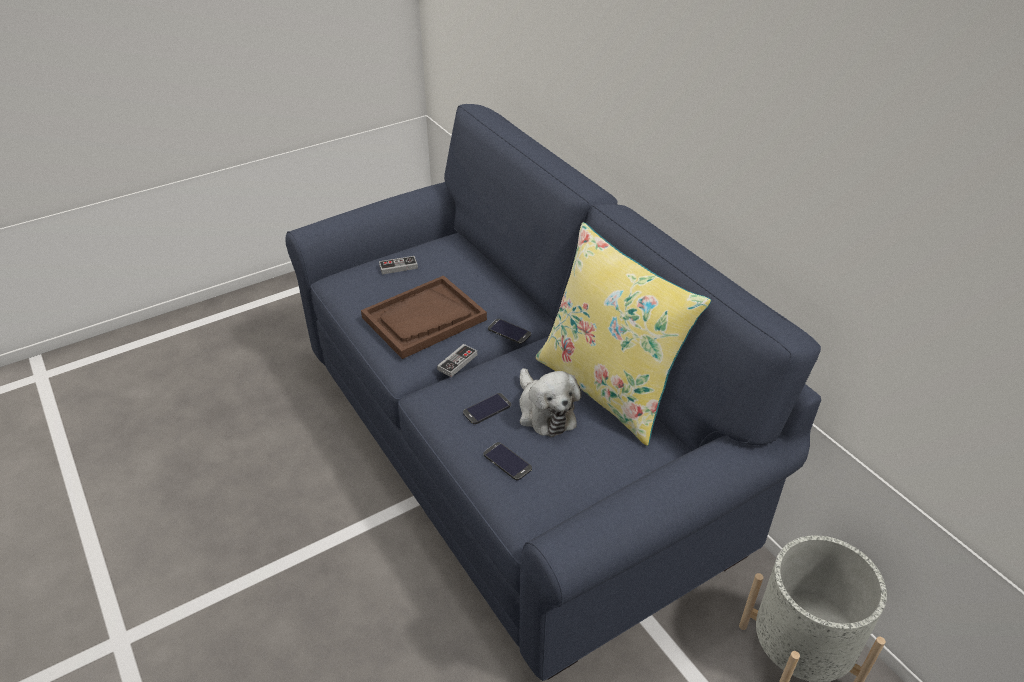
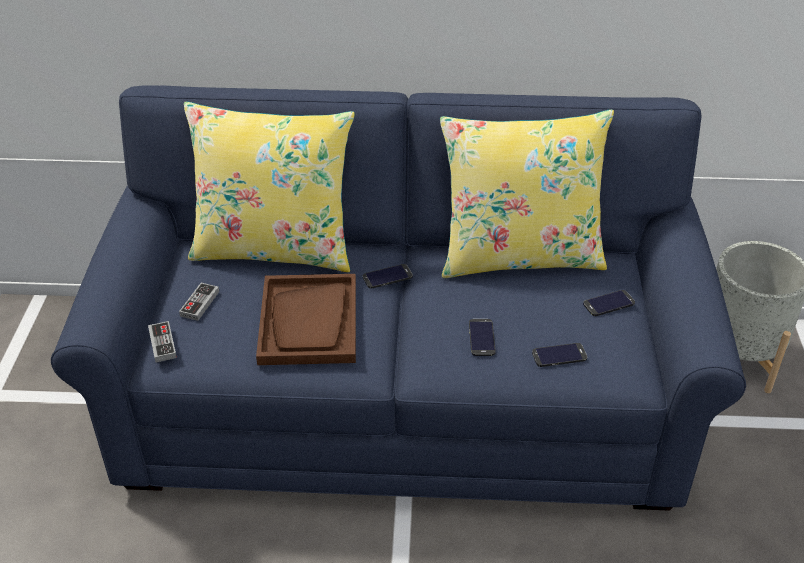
camera: 55 degrees left, 0 degrees up
game controller [437,344,477,377] -> game controller moved to [148,321,177,362]
plush toy [519,368,582,437] -> none
none -> yellow pillow [184,102,355,272]
none -> phone [583,290,635,316]

